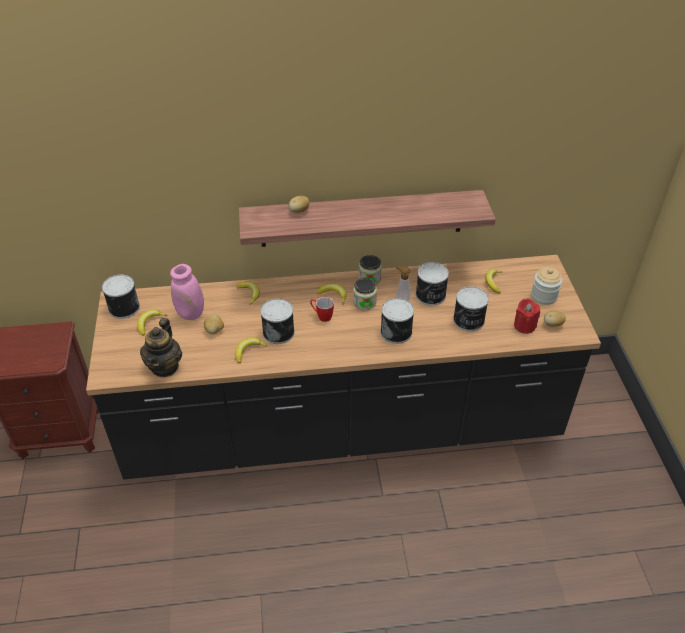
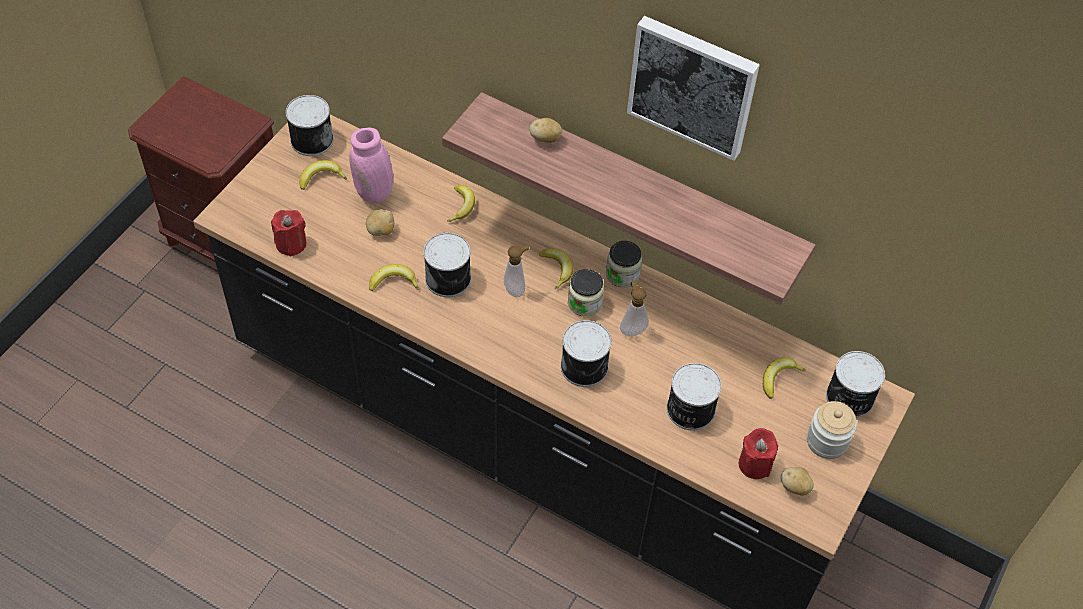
camera: 35 degrees right, 10 degrees up
teapot [140,318,182,377] -> red candle [271,210,306,257]
mug [310,297,334,322] -> soap dispenser [504,245,529,297]
can [416,262,449,306] -> can moved to [826,351,885,418]
none -> picture [627,16,760,161]

